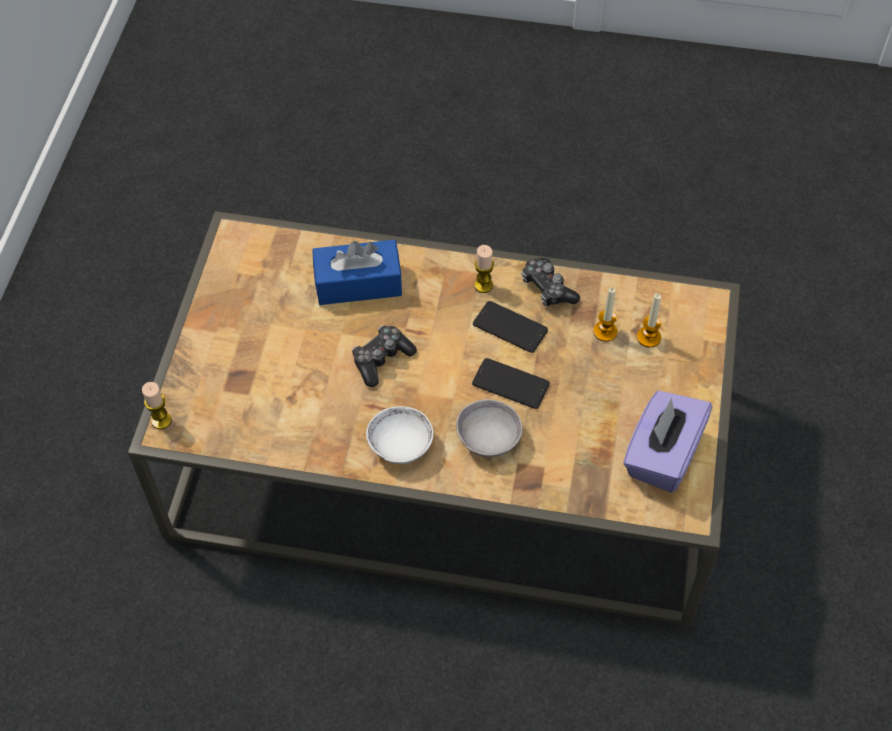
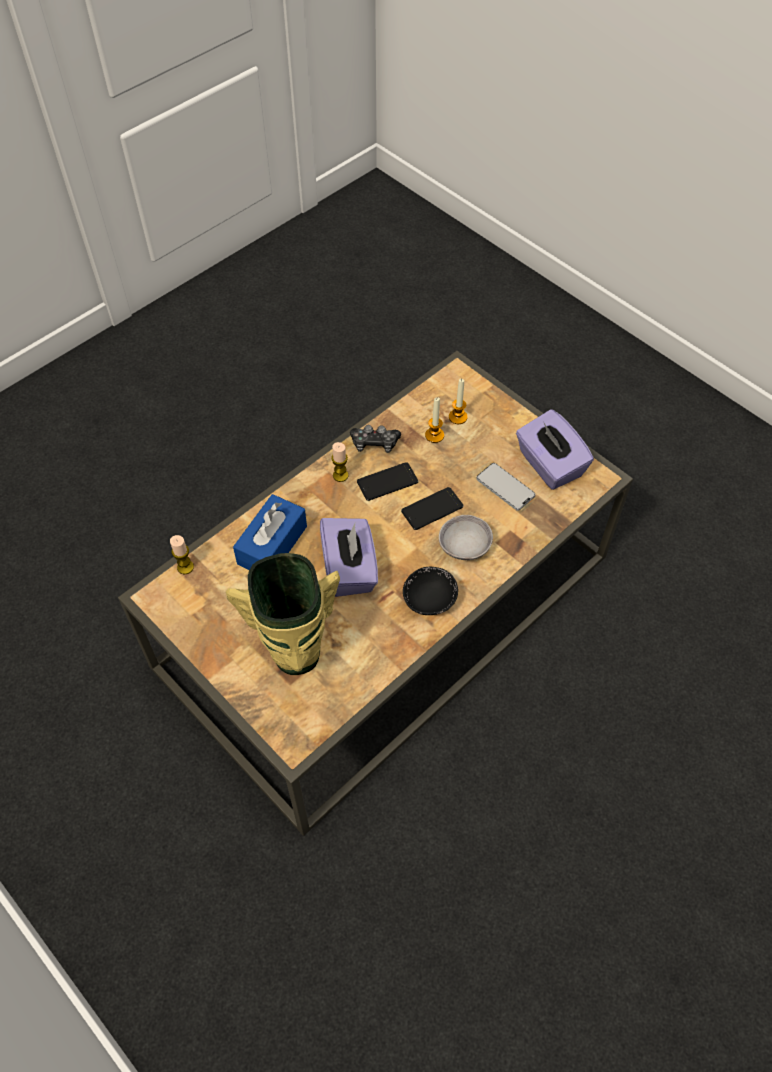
camera: 55 degrees left, 0 degrees up
candle [142,382,172,429] -> candle moved to [170,535,194,574]
game controller [352,325,417,387] -> purple tissue box [320,518,378,597]
white bowl [366,406,434,464] -> black bowl [403,567,458,615]
none -> vase [226,553,340,675]
none -> phone [476,463,535,511]

